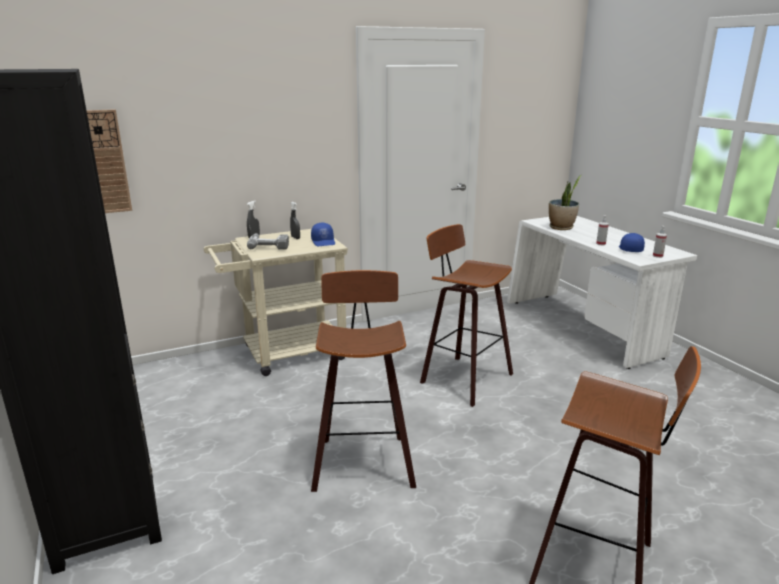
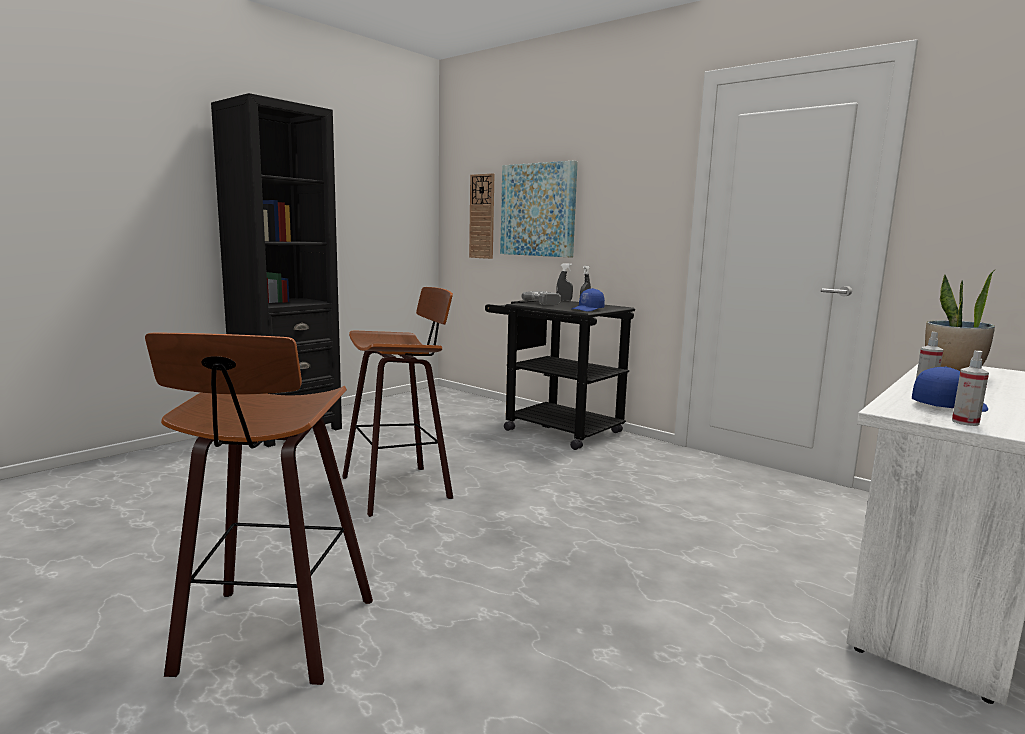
camera: 65 degrees right, 10 degrees down
beige cart [204,229,348,376] -> black cart [485,300,635,450]
stool [420,224,513,407] -> none
none -> picture [500,161,578,257]

